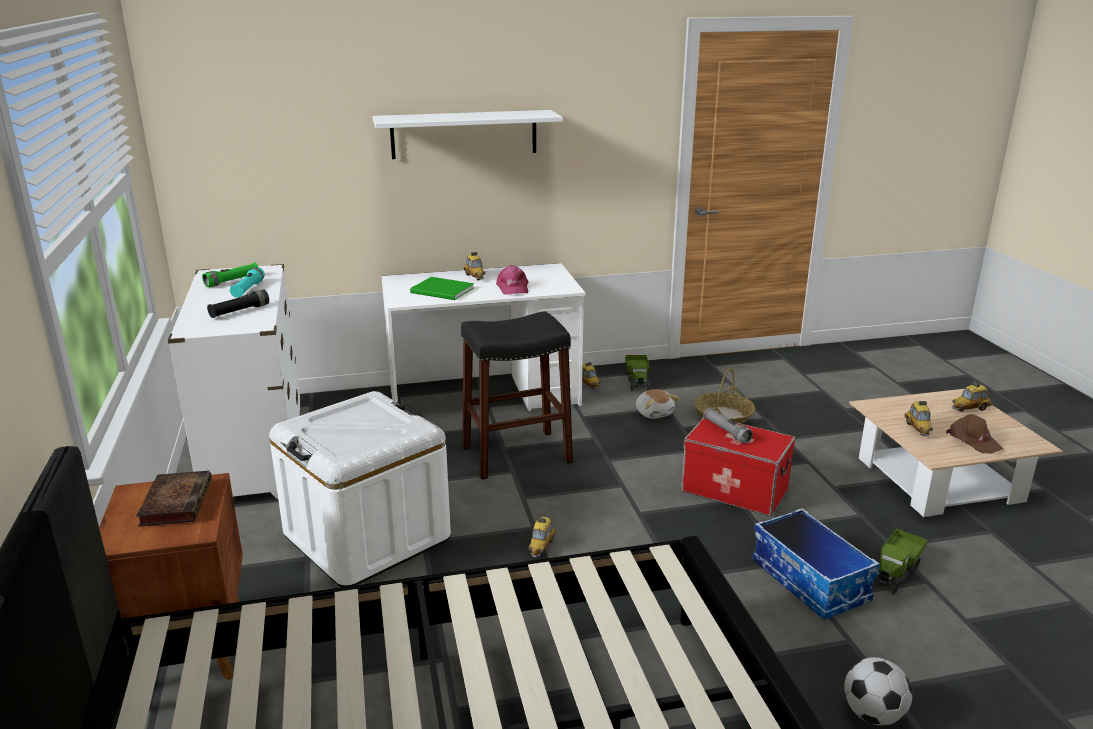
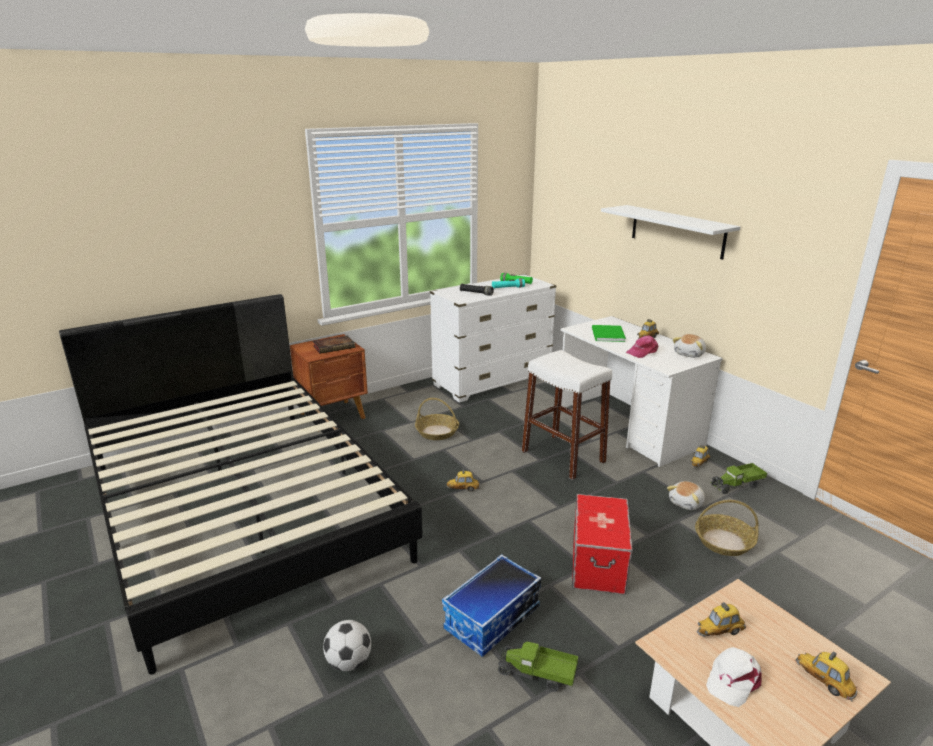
camera: 70 degrees right, 0 degrees up
white storage box [269,391,451,587] -> basket [415,398,459,440]
black stool [461,311,573,479] -> white stool [522,350,612,480]
grey flashlight [703,408,753,444] -> none
brown cap [946,414,1003,453] -> white cap [706,647,762,707]
none -> plush toy [673,334,706,358]

